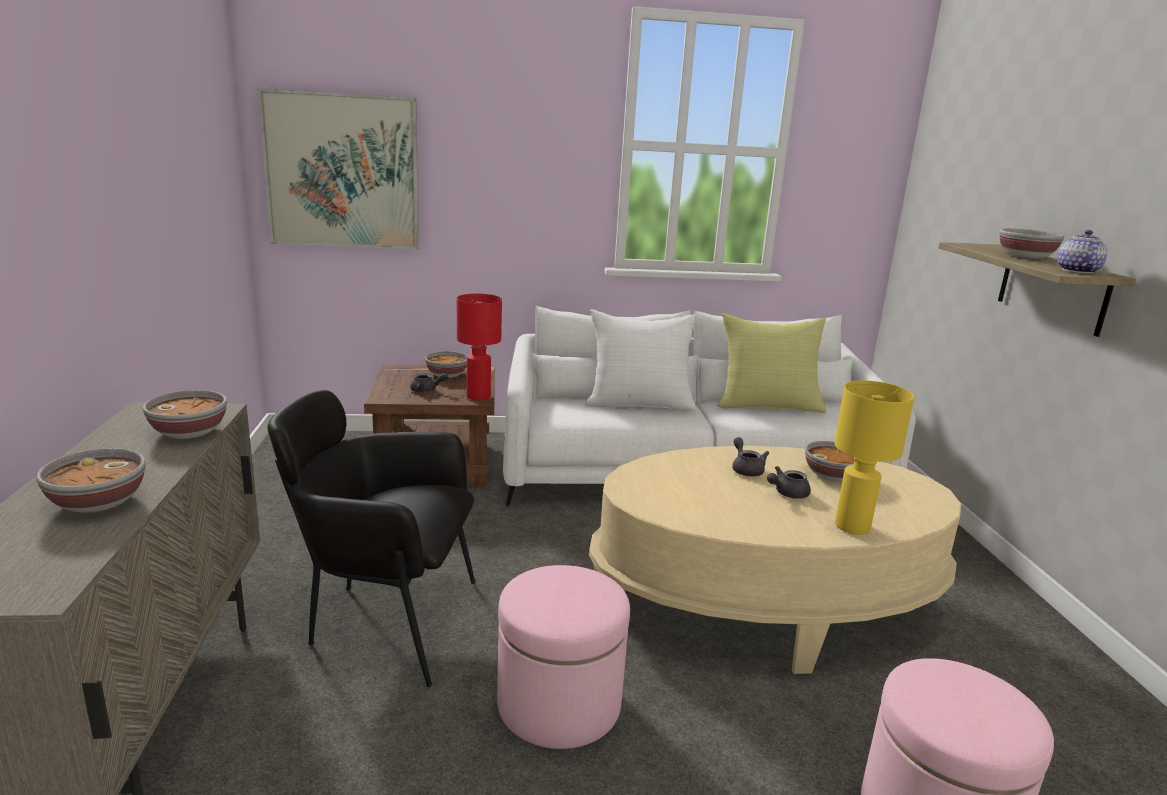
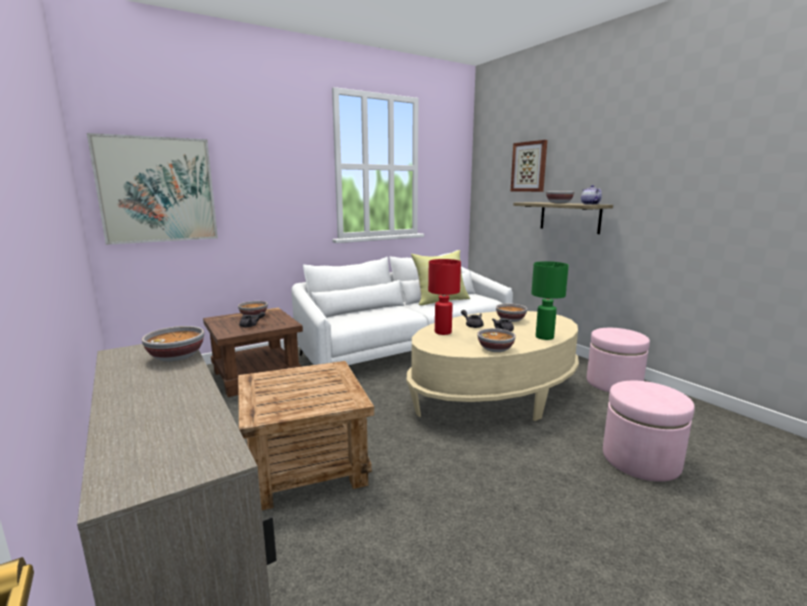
camera: 25 degrees left, 5 degrees down
bowl [36,448,145,513] -> bowl moved to [477,328,516,352]
black armchair [267,390,476,687] -> brown side table [238,361,374,510]
red table lamp [457,294,502,400] -> red table lamp moved to [428,259,461,335]
pink ottoman [497,565,630,749] -> pink ottoman moved to [587,328,650,392]
white pillow [585,309,697,411] -> none
yellow table lamp [834,380,914,535] -> green table lamp [531,261,569,340]
none -> picture [511,140,547,192]

